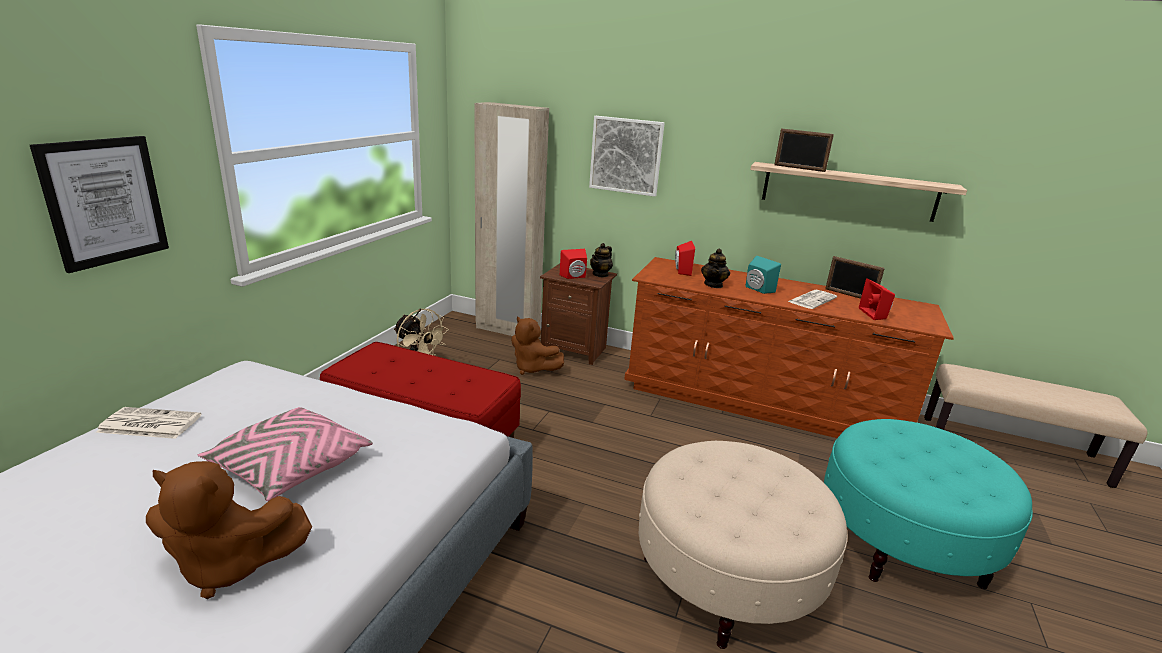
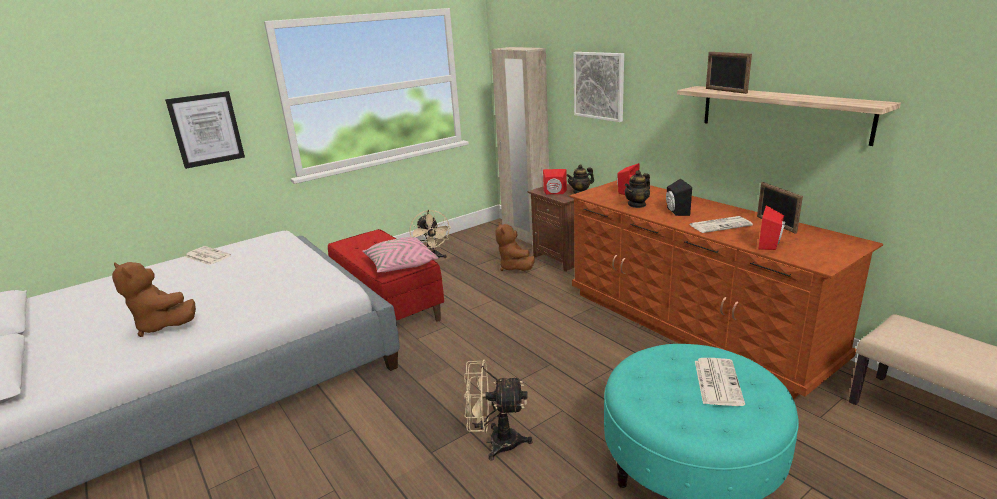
camera: 35 degrees right, 0 degrees up
pink pillow [198,407,373,501] -> pink pillow moved to [362,237,438,273]
beige ottoman [639,441,848,649] -> beige fan [464,359,533,461]
turquoise speaker [745,256,781,294] -> black speaker [666,179,692,216]
none -> newspaper [695,358,745,406]

